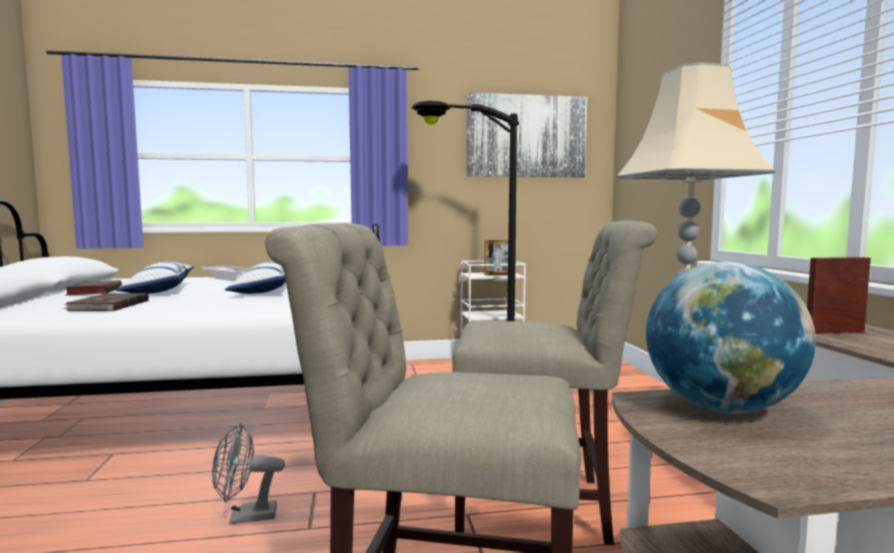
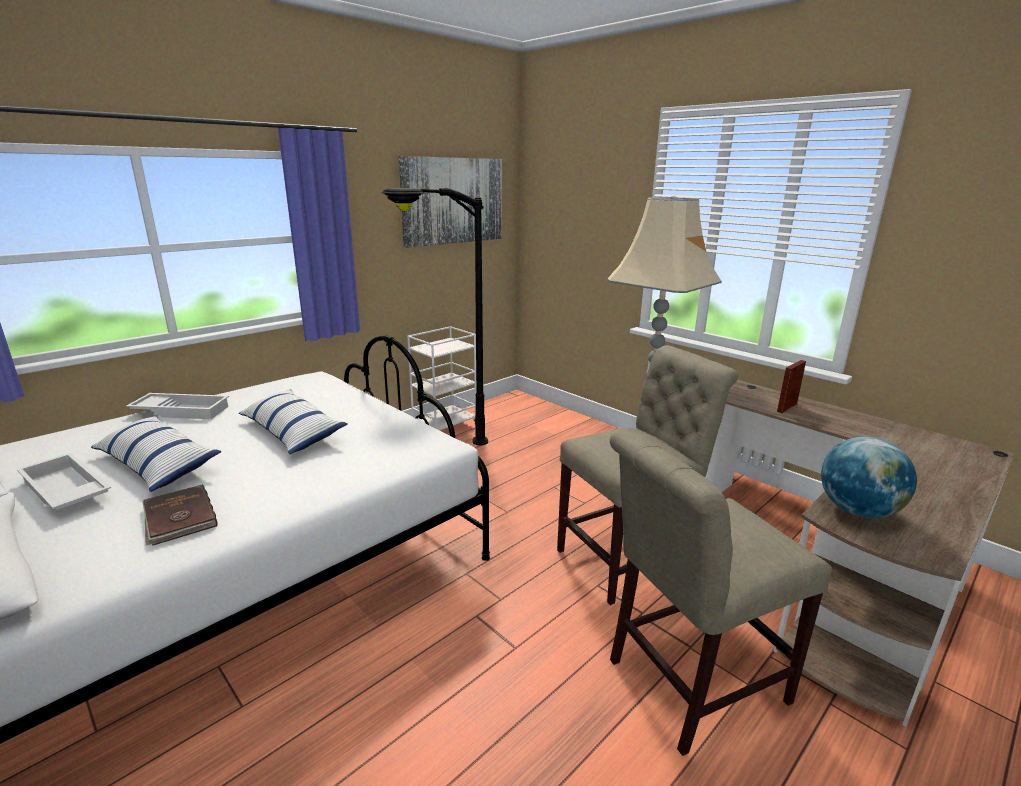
camera: 35 degrees left, 15 degrees up
book [65,280,122,295] -> white tray [17,453,111,510]
grey fan [212,423,285,524] -> none
picture frame [484,240,508,275] -> none

